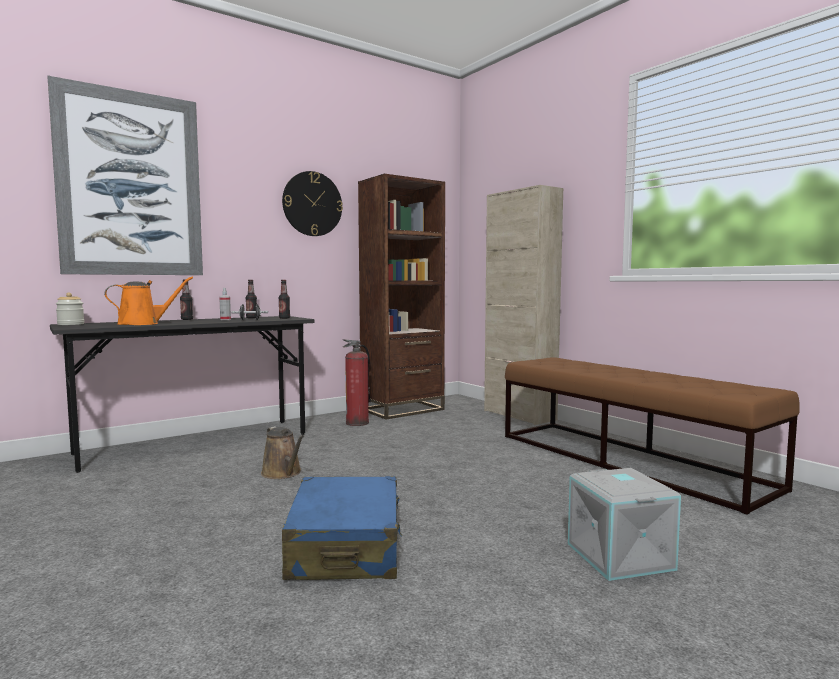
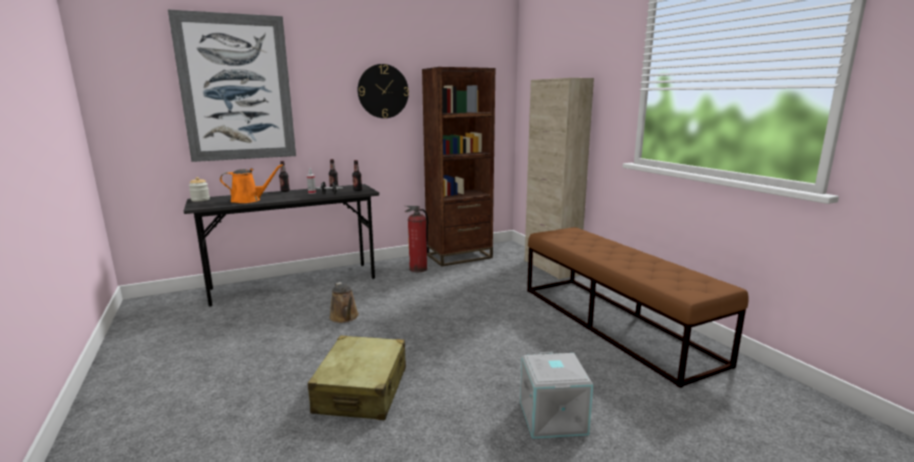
camera: 10 degrees right, 10 degrees up
blue suitcase [282,476,402,580] -> beige suitcase [308,336,406,420]

